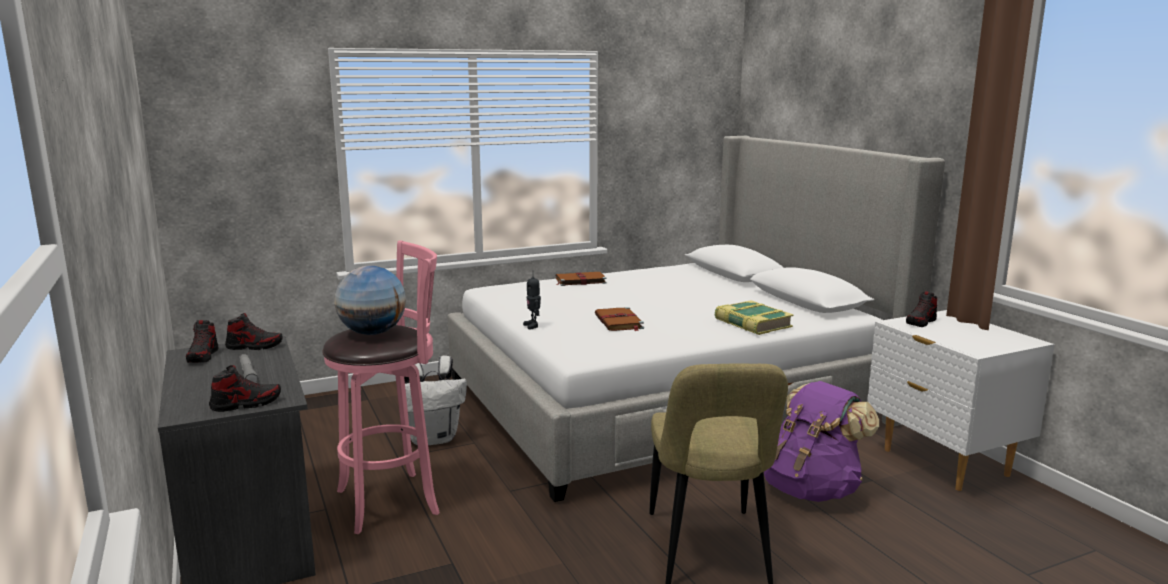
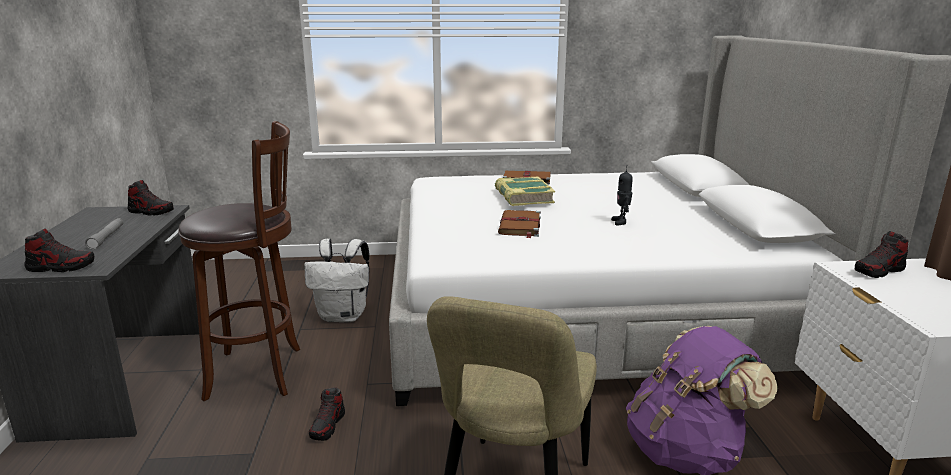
camera: 20 degrees right, 5 degrees up
shoe [186,320,219,363] -> shoe moved to [309,387,345,441]
pink stool [322,241,440,534] -> brown stool [178,121,300,401]
globe [334,266,406,335] -> none
toy robot [523,276,541,330] -> toy robot moved to [611,165,633,226]
book [715,300,794,335] -> book moved to [495,177,555,206]

